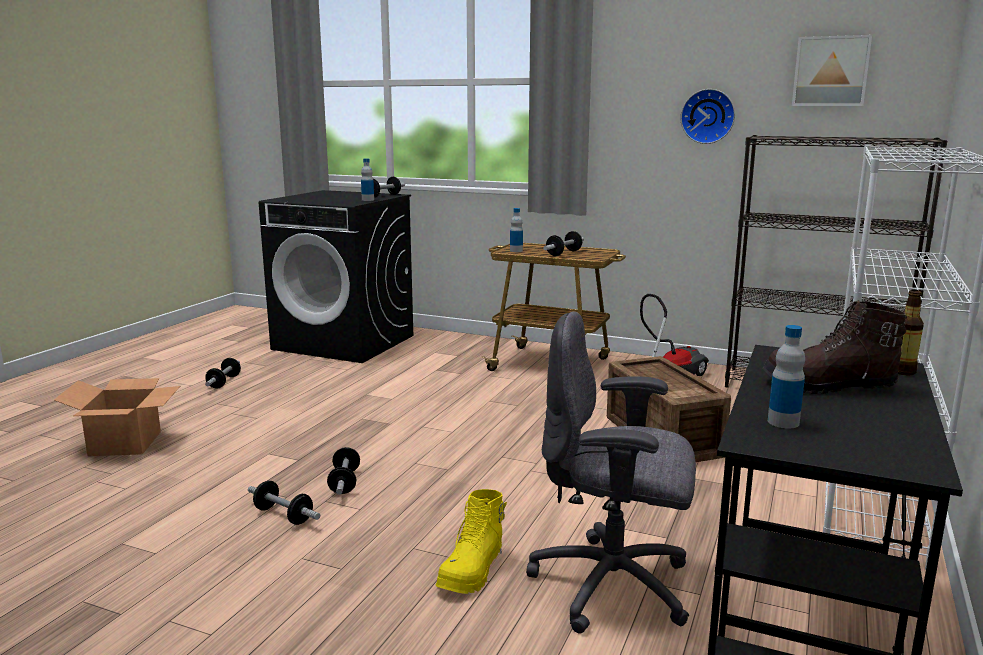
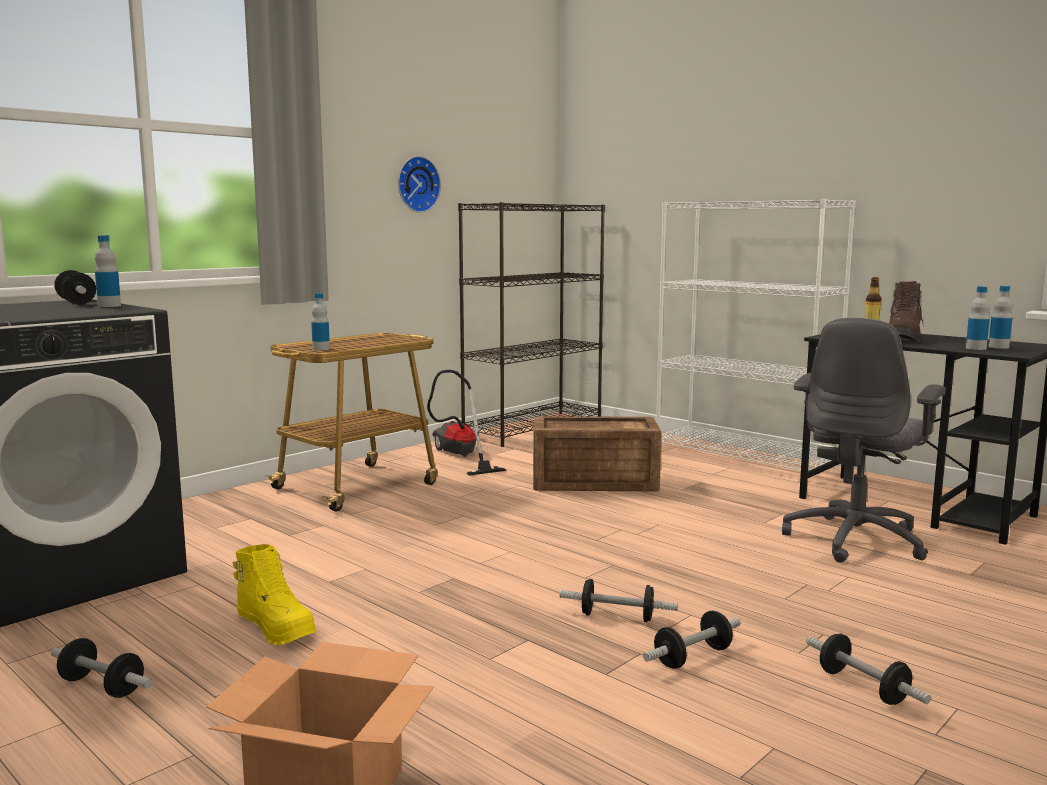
camera: 70 degrees left, 5 degrees down
yellow boot [436,489,507,594] -> yellow boot moved to [233,544,316,645]
dumbbell [543,231,584,256] -> dumbbell moved to [806,634,931,705]
picture [792,35,872,106] -> none
none -> bottle [988,286,1013,349]

